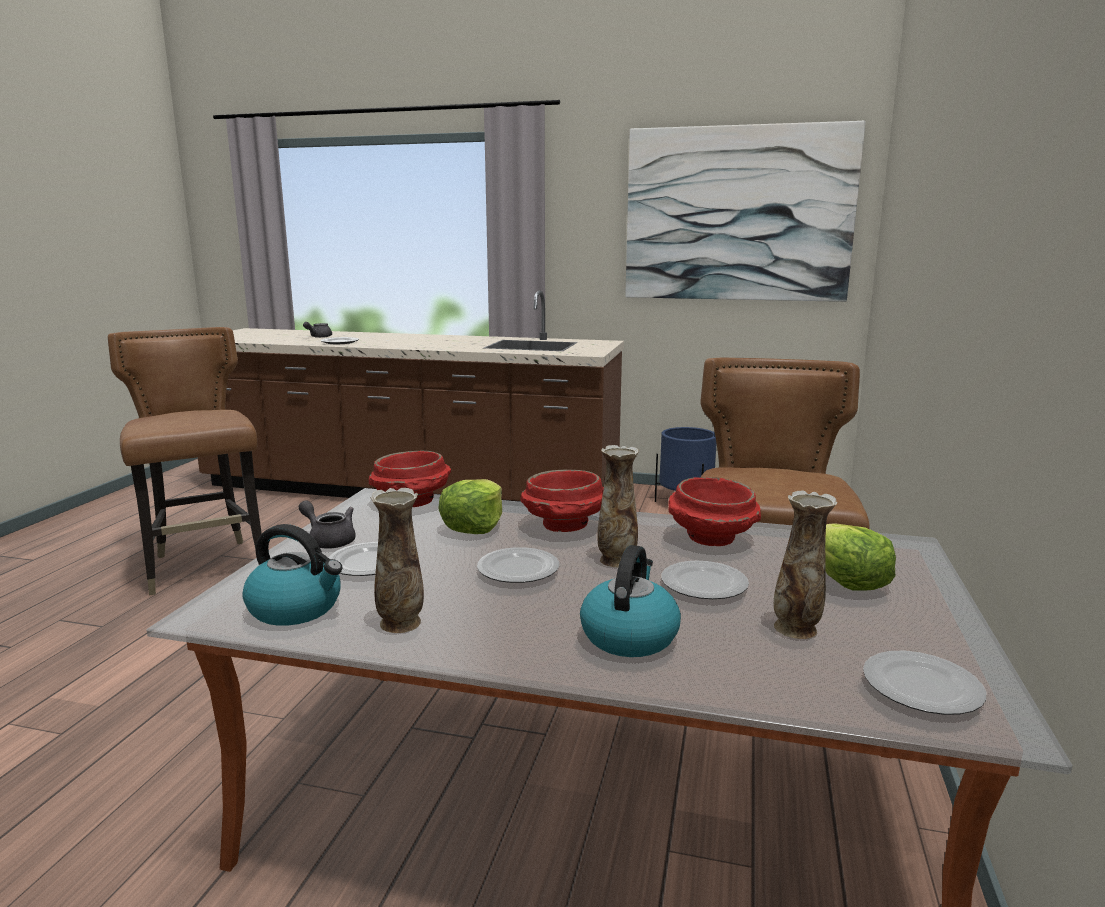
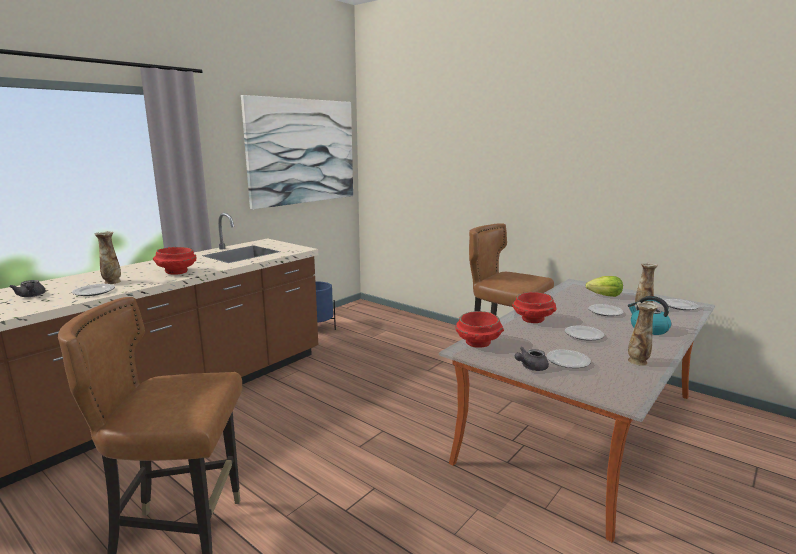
camera: 65 degrees left, 0 degrees up
kettle [242,524,343,626] -> none
lettuce [438,479,502,534] -> none
vase [597,445,639,567] -> vase moved to [94,231,121,284]
red bowl [668,477,761,546] -> red bowl moved to [153,247,196,275]

